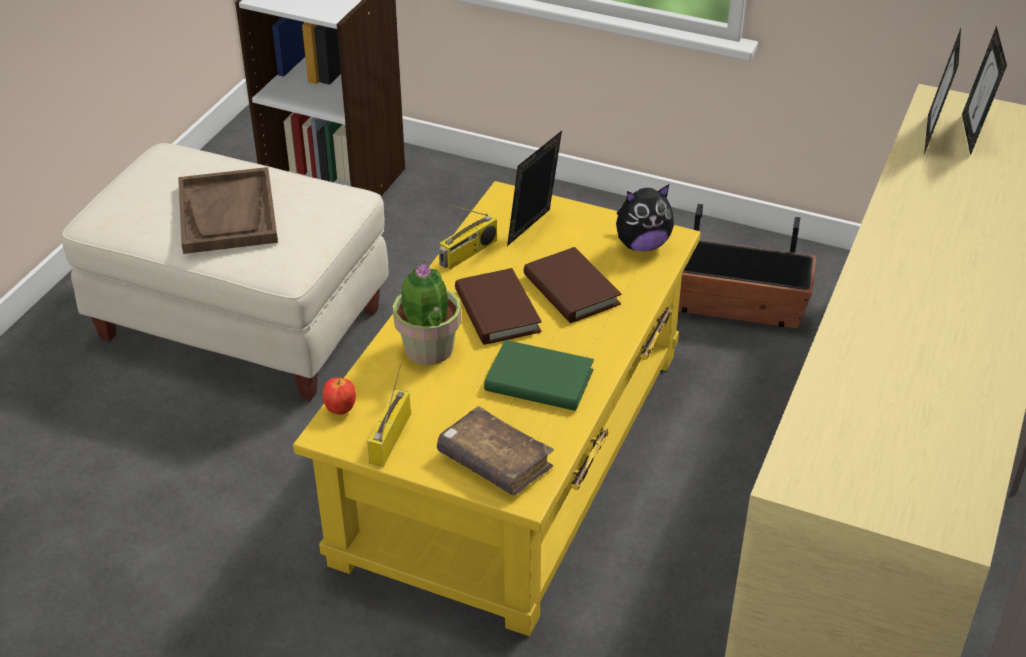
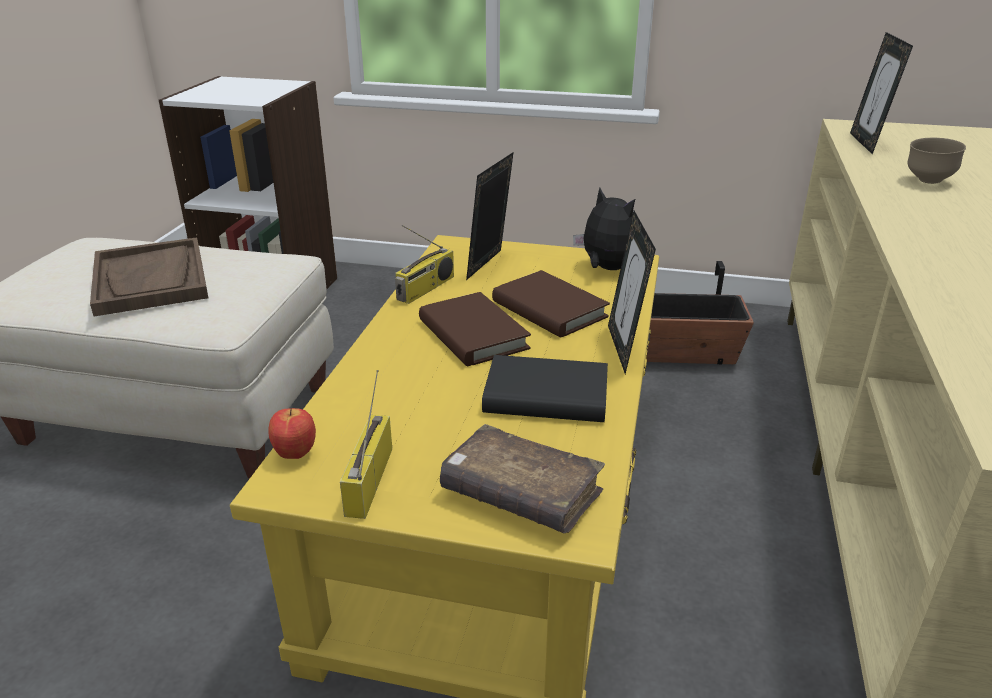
camera: 10 degrees left, 10 degrees down
potted plant [393,264,461,365] -> none
green book [484,340,594,411] -> black book [482,355,608,422]
plush toy [616,184,674,252] -> plush toy turned 105 degrees counterclockwise [573,187,635,270]
picture frame [962,26,1007,156] -> picture frame moved to [608,211,656,374]
none -> brown bowl [907,138,966,184]

